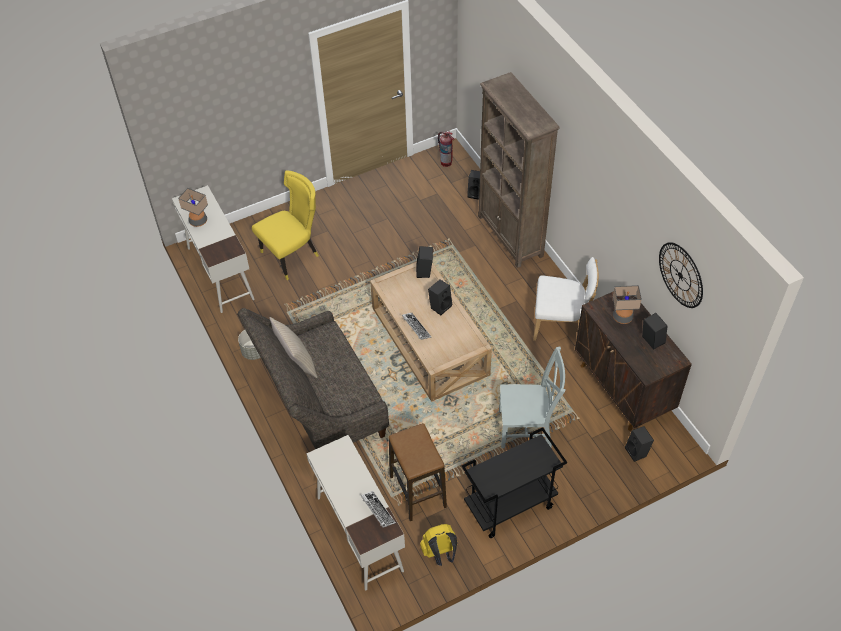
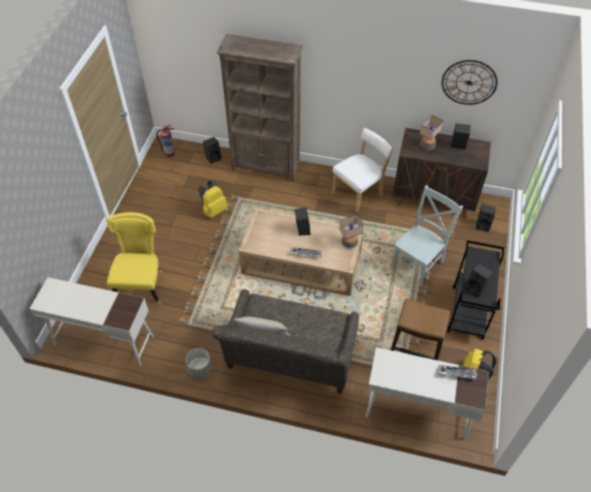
camera: 50 degrees left, 0 degrees up
table lamp [178,188,208,227] -> table lamp moved to [339,215,364,248]
black speaker [416,246,433,278] -> black speaker moved to [465,263,493,297]
none -> yellow backpack [199,181,228,218]

